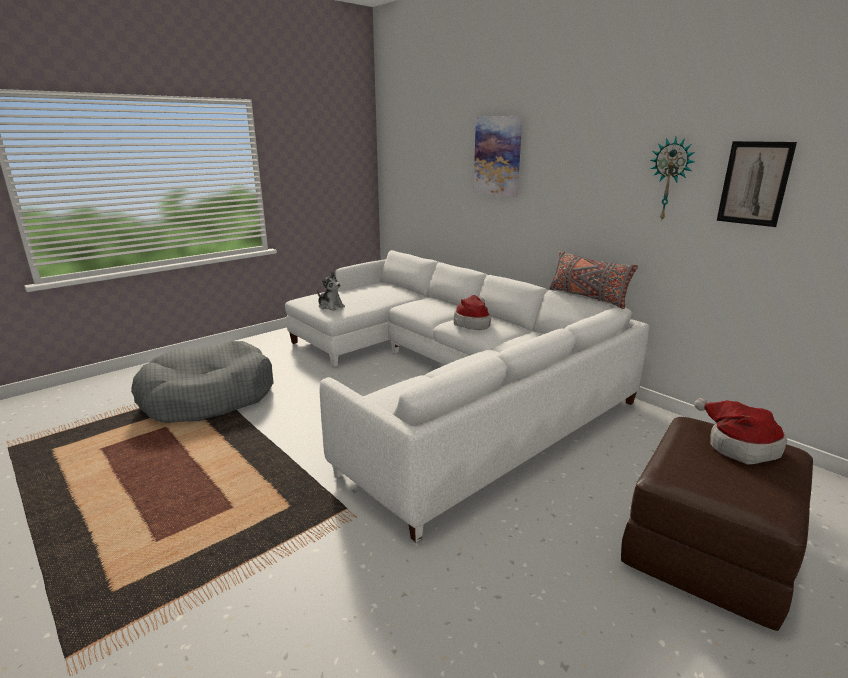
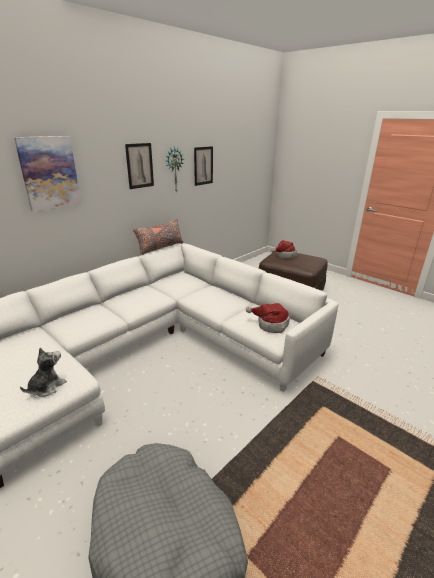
camera: 95 degrees left, 5 degrees up
hat [453,295,491,330] -> hat moved to [246,303,290,333]
none -> picture [125,143,154,189]

